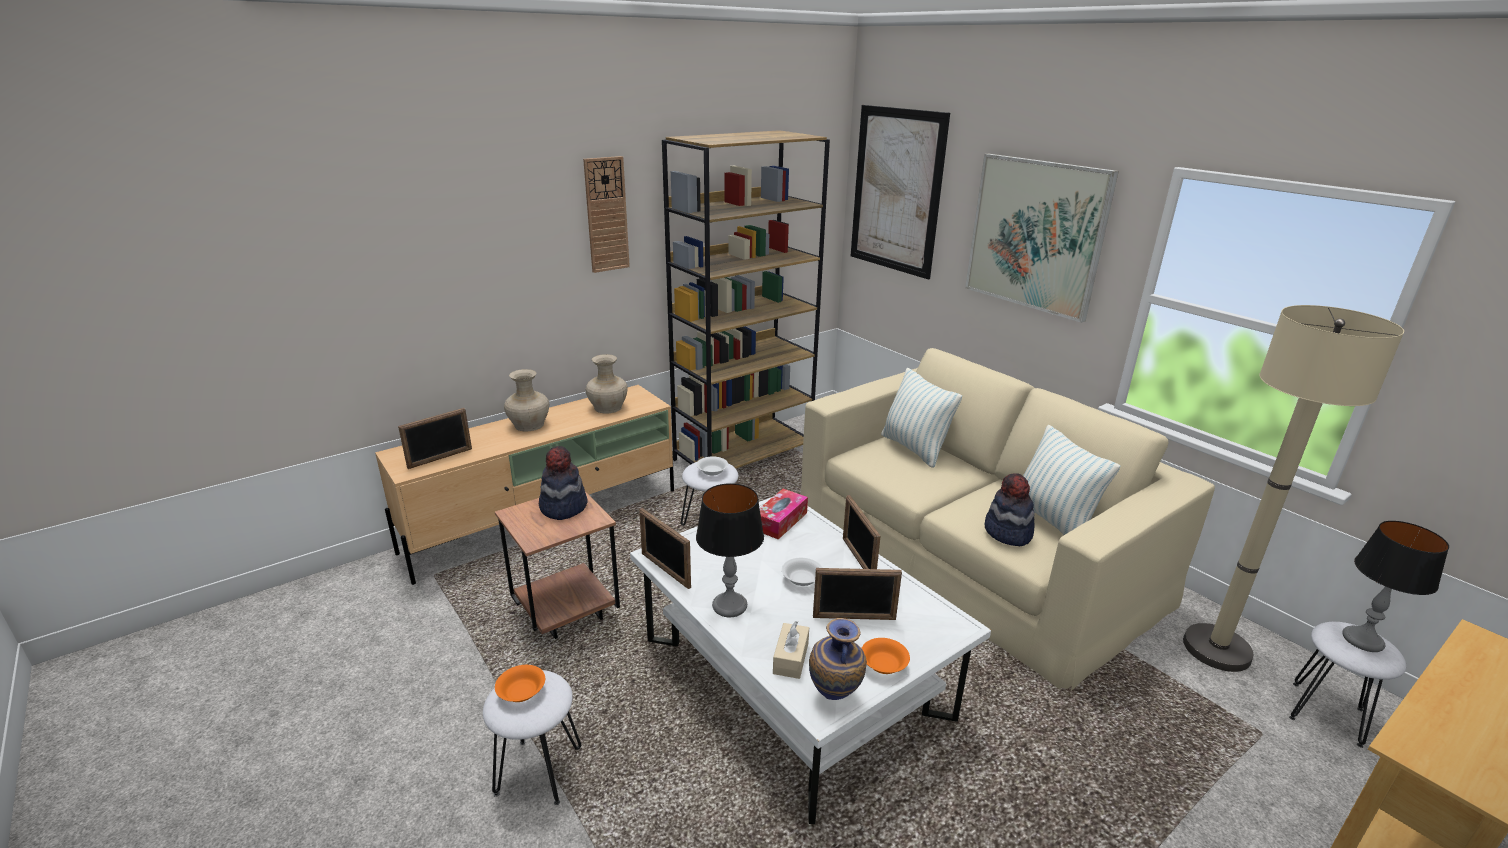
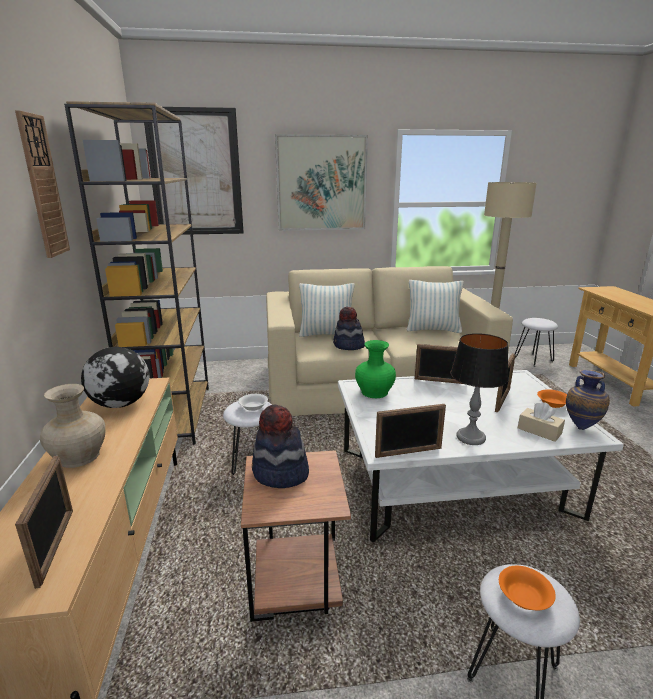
camera: 60 degrees left, 5 degrees down
beige vase [586,354,628,413] -> globe [81,347,149,408]
tissue box [760,489,808,540] -> green vase [355,340,396,398]
white bowl [782,558,823,586] -> none
hat [985,473,1035,546] -> hat moved to [333,307,365,350]
table lamp [1342,521,1449,652] -> none

